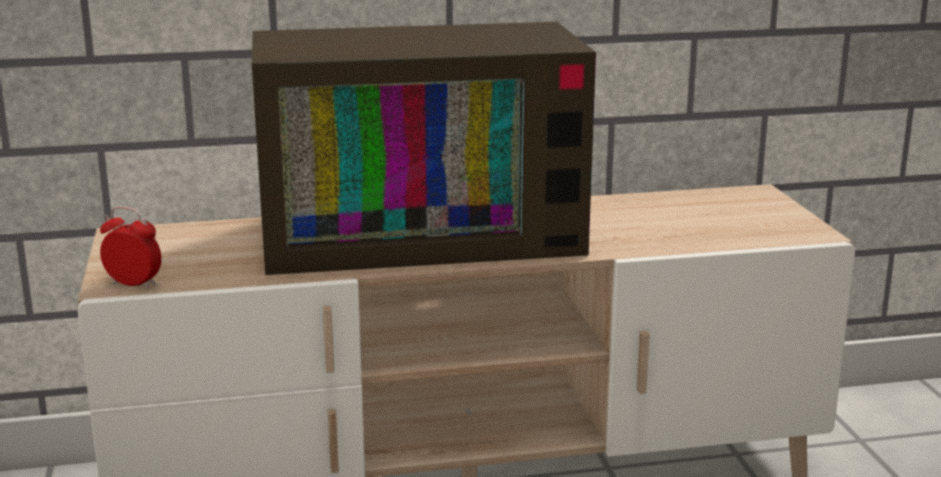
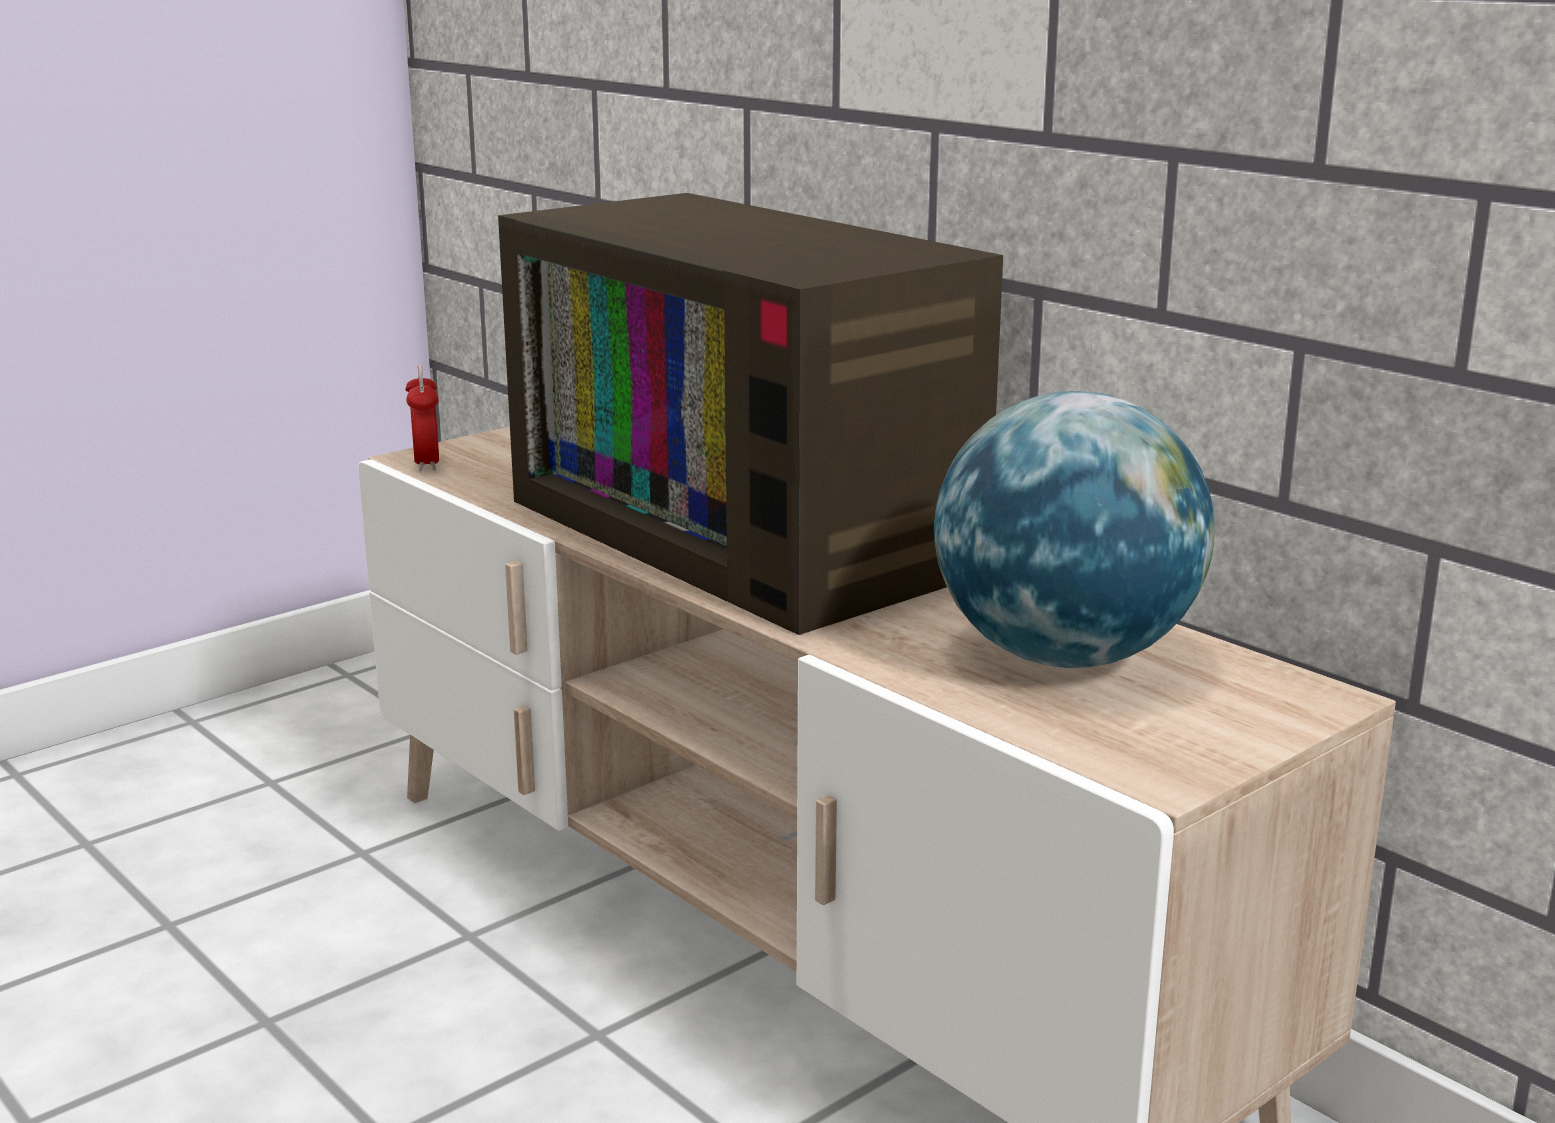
camera: 60 degrees right, 0 degrees up
none -> globe [934,391,1215,668]

